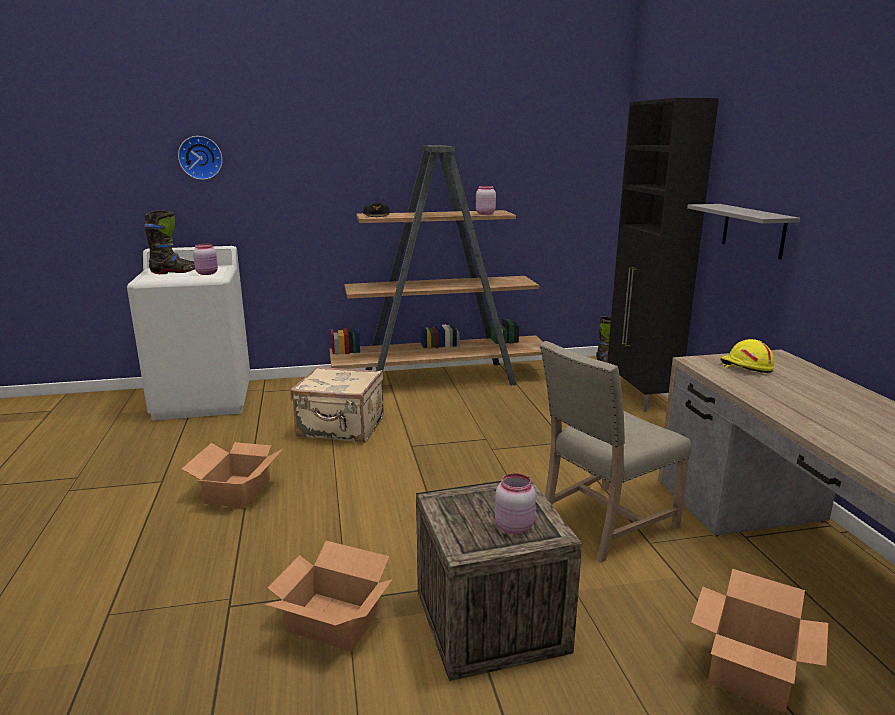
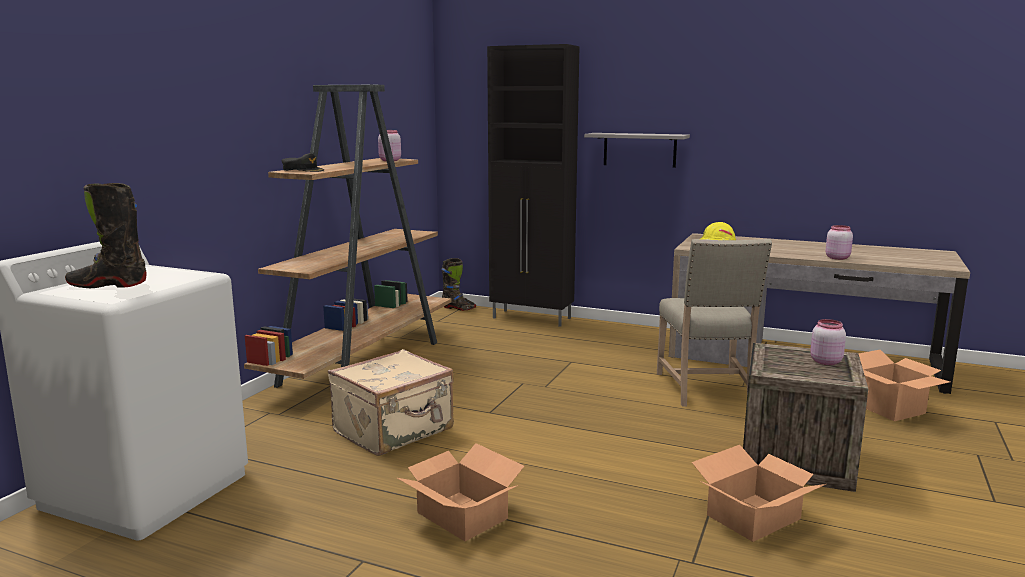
camera: 55 degrees left, 5 degrees down
black boot [144,210,195,274] -> black boot turned 105 degrees counterclockwise [65,183,147,288]
wall clock [178,136,223,180] -> none
pink jar [193,243,218,275] -> pink jar moved to [826,225,853,260]

